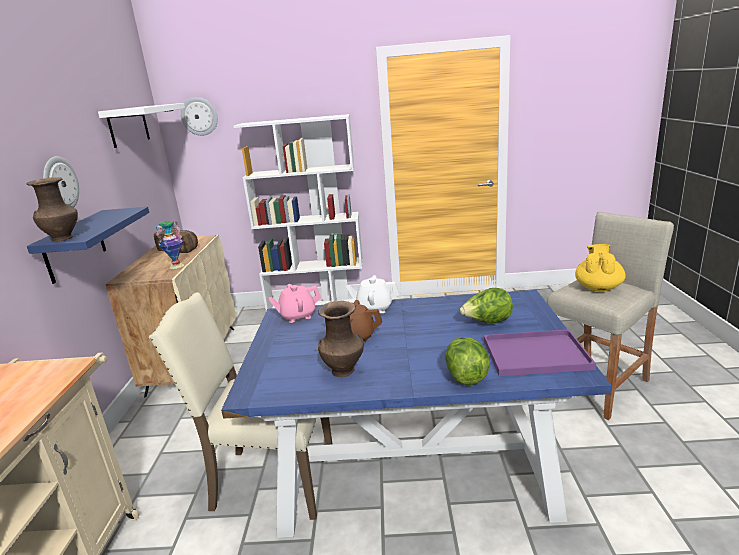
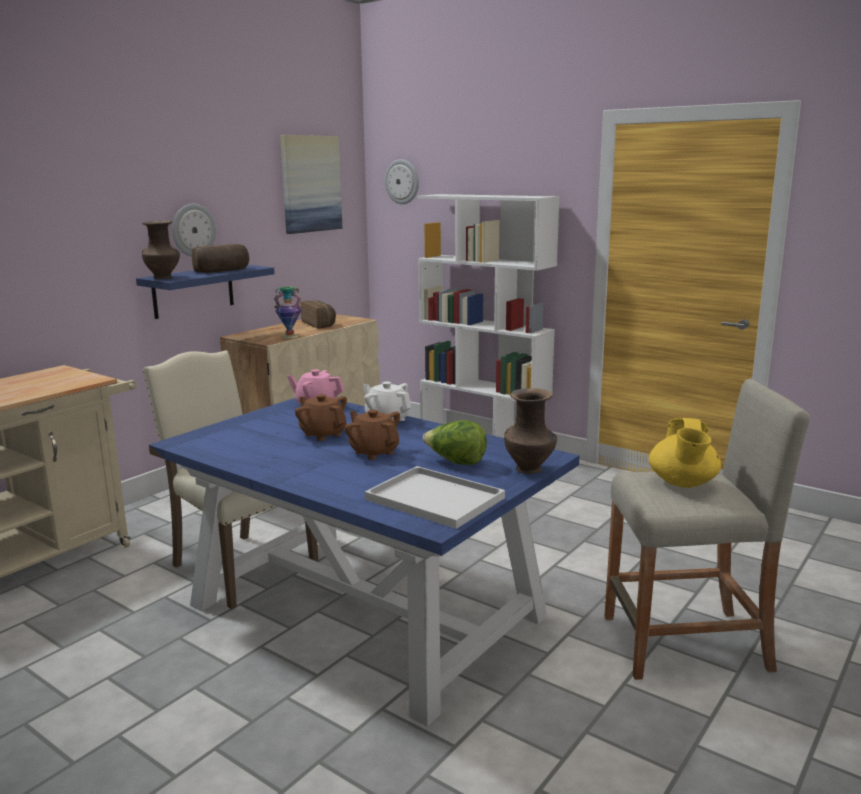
camera: 35 degrees right, 5 degrees down
white shelf [98,103,185,148] -> picture [280,135,343,234]
brown vase [318,301,364,377] -> brown vase moved to [504,388,557,474]
lettuce [445,337,490,385] -> none
purple tray [484,329,596,376] -> white tray [365,466,505,529]
yellow teapot [575,244,625,291] -> yellow teapot turned 135 degrees clockwise [649,418,721,488]
none -> bread [192,244,249,273]
none -> brown teapot [345,410,400,460]

